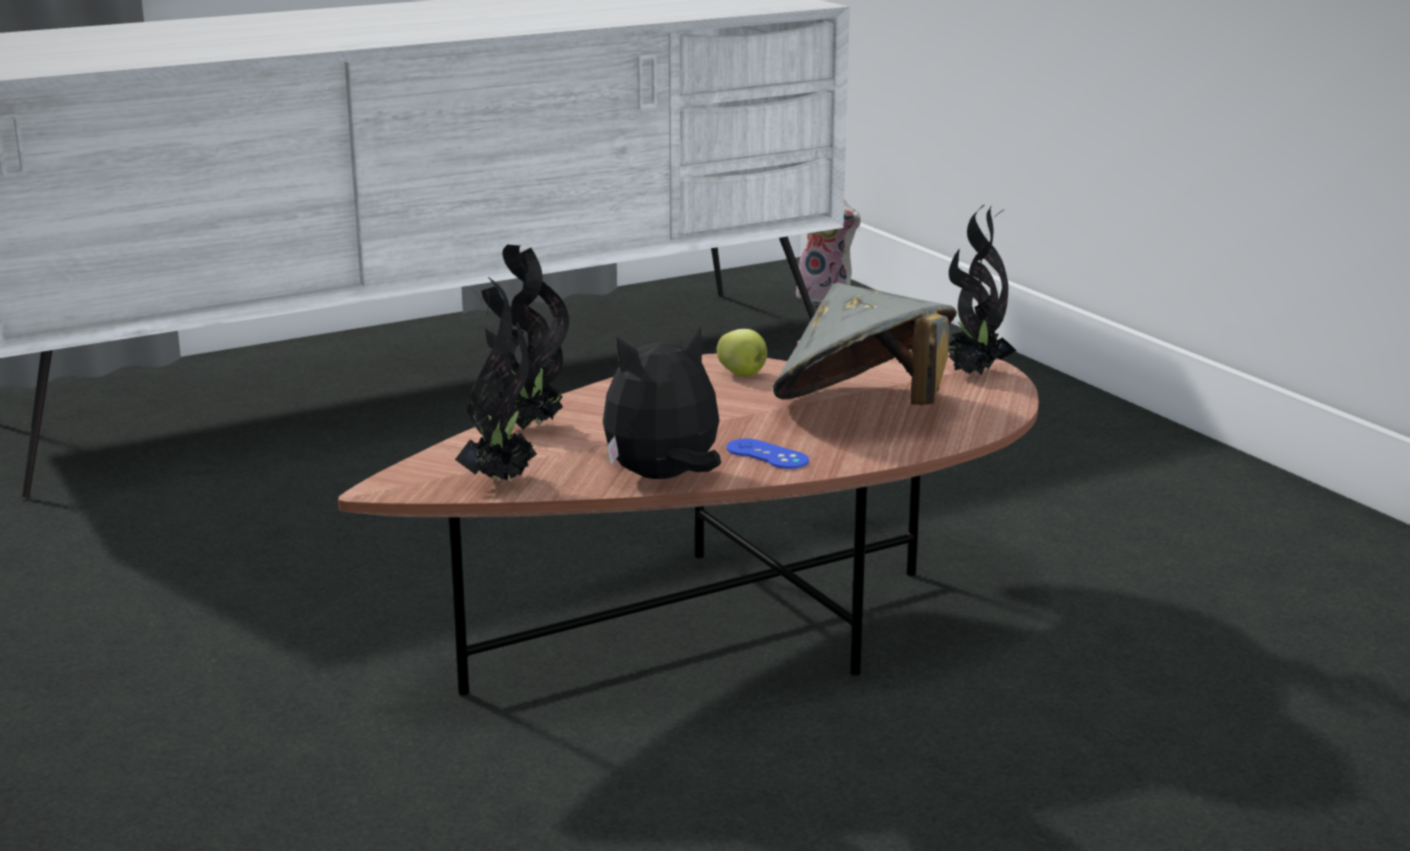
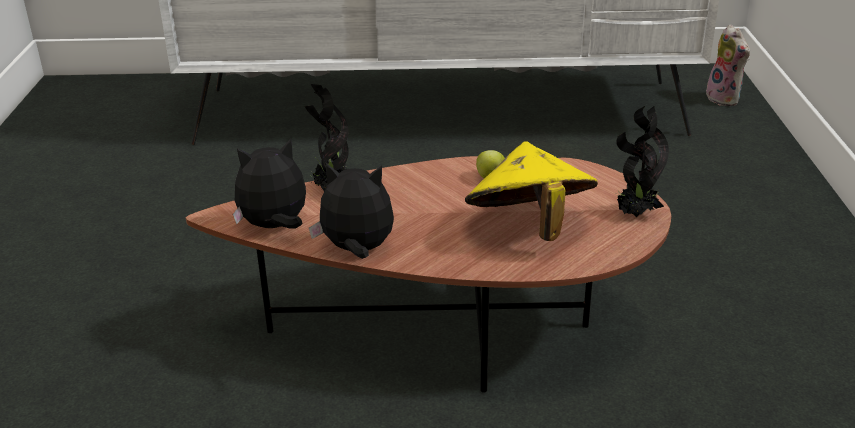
camera: 30 degrees right, 10 degrees up
potted plant [455,277,537,481] -> plush toy [233,139,306,229]
blue game controller [726,439,809,469] -> none
grey hat [773,283,957,405] -> yellow hat [465,141,598,241]

